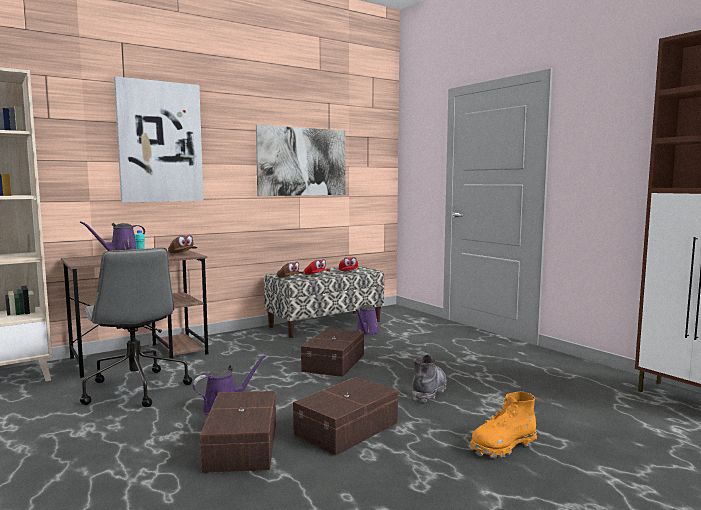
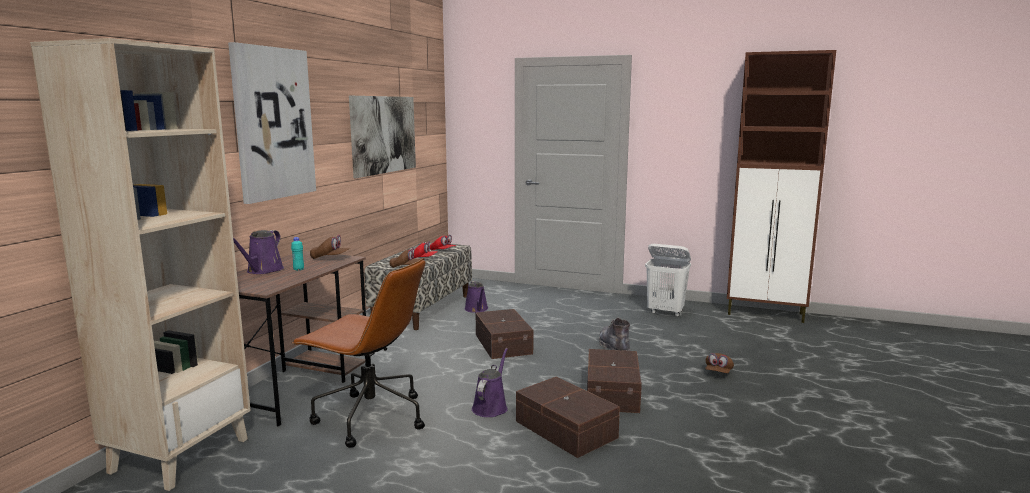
camera: 35 degrees left, 5 degrees up
grey office chair [80,247,192,407] -> brown office chair [291,258,425,448]
orange boot [470,391,537,458] -> brown cap [705,353,734,373]
none -> white laundry basket [645,244,691,317]

